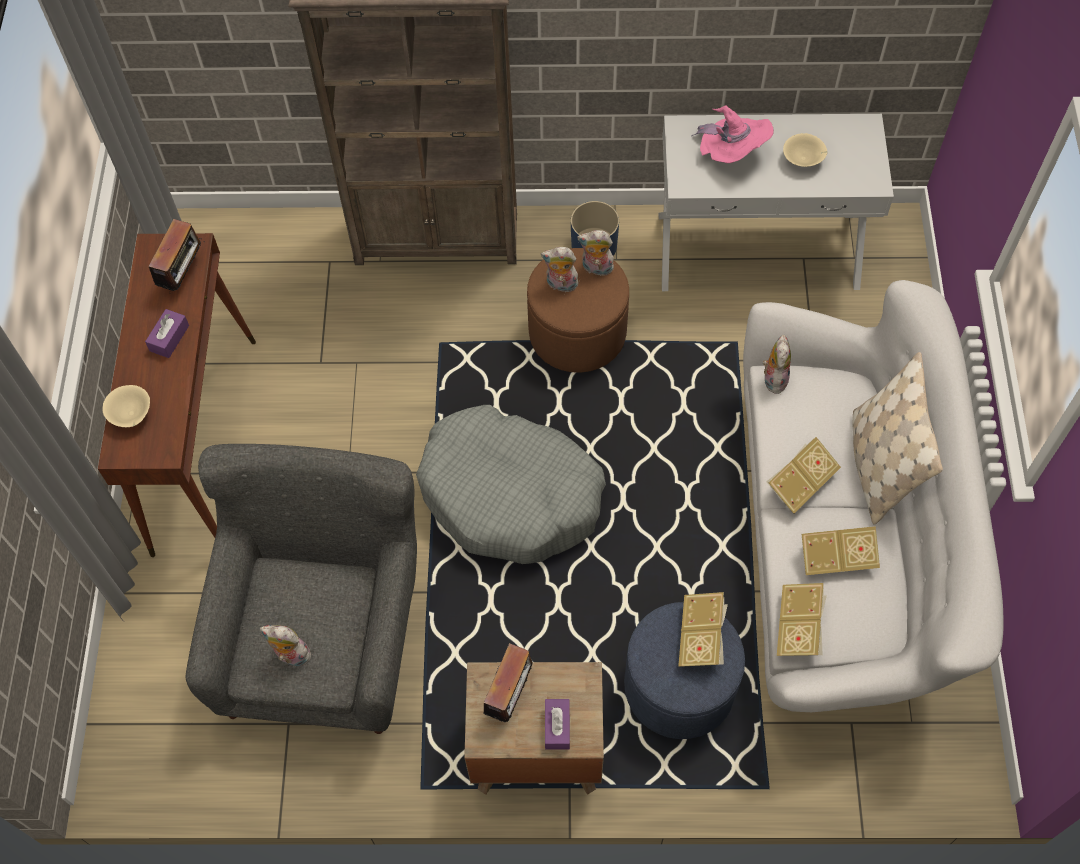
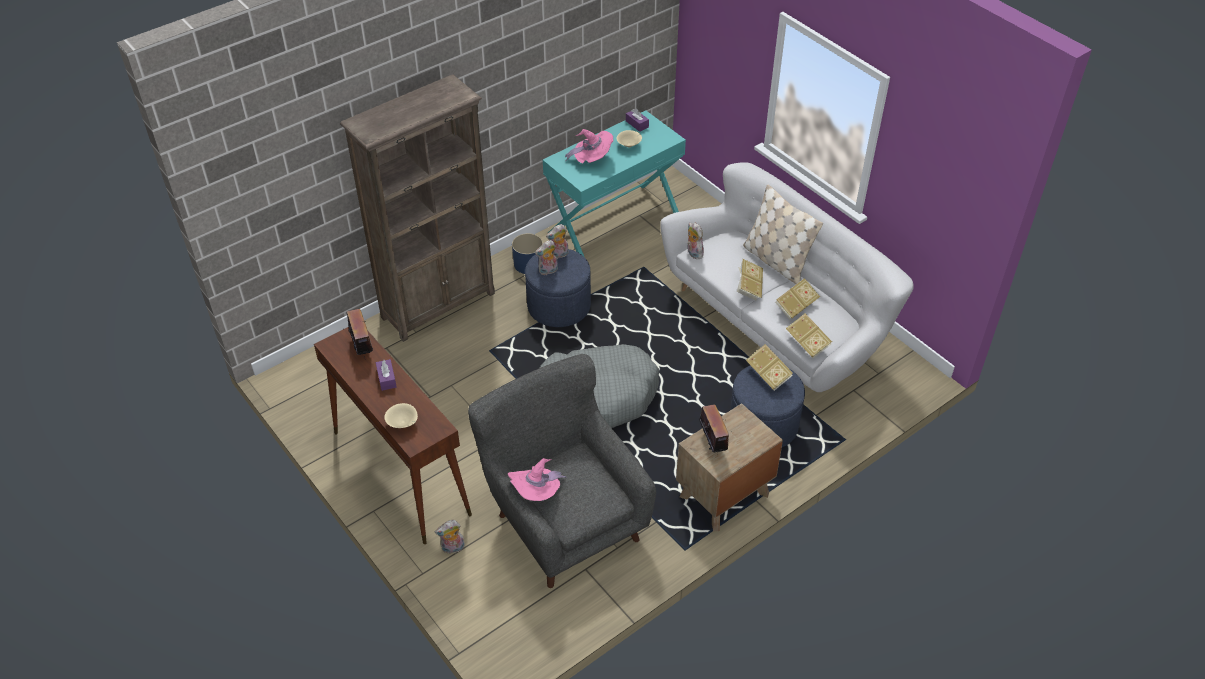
camera: 40 degrees left, 15 degrees down
plush toy [260,625,314,667] -> plush toy moved to [435,520,465,554]
brown ottoman [527,248,629,373] -> blue ottoman [525,249,591,327]
purple tissue box [545,699,570,750] -> purple tissue box moved to [626,109,649,132]
white console table [658,114,894,291] -> turquoise console table [543,111,686,256]
none -> pink hat [508,458,567,501]

